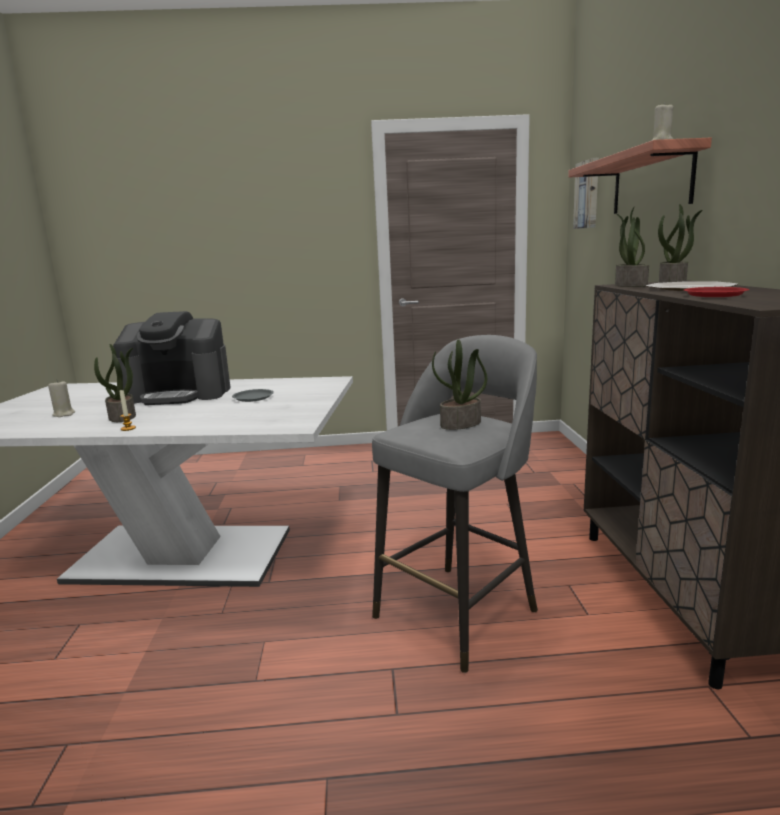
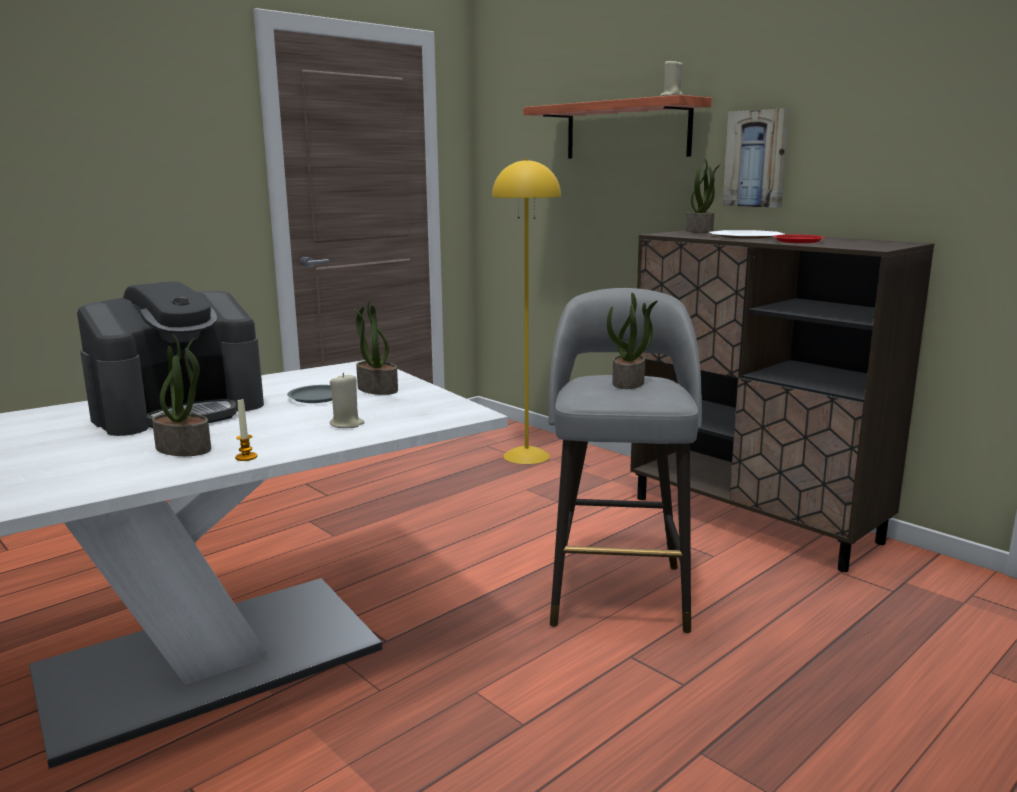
camera: 40 degrees left, 0 degrees up
beige candle [48,380,75,417] -> beige candle moved to [329,373,365,428]
picture [573,157,599,229] -> picture moved to [722,108,790,208]
potted plant [615,207,649,287] -> potted plant moved to [354,297,398,395]
none -> yellow floor lamp [492,158,561,464]

